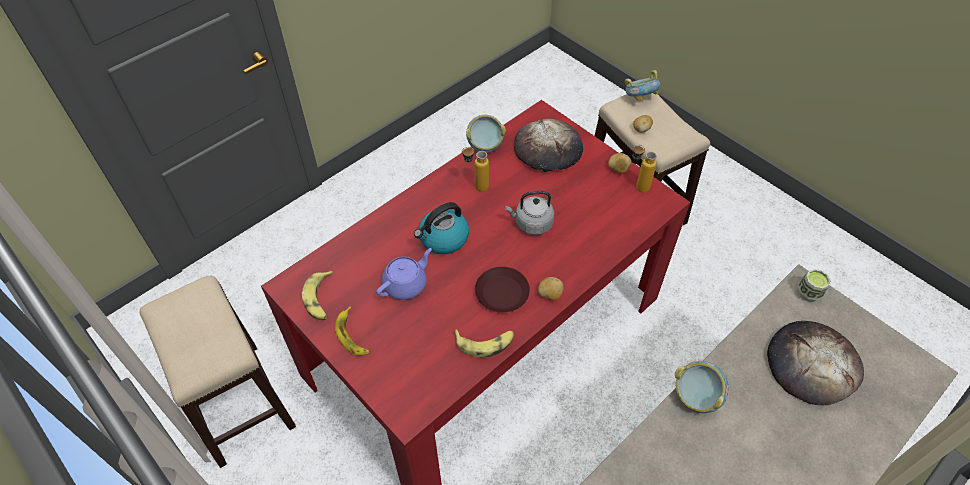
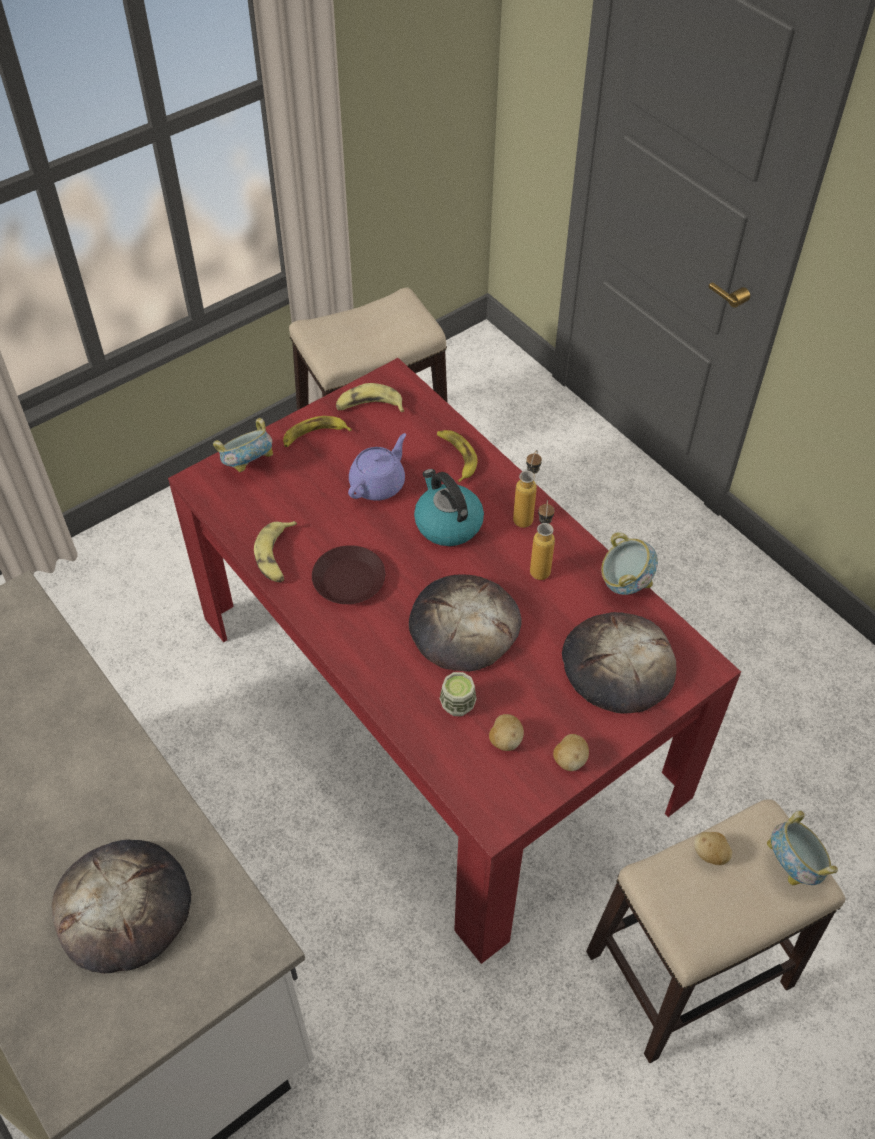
camera: 95 degrees right, 0 degrees up
purple teapot [376,248,432,300] -> purple teapot turned 105 degrees counterclockwise [348,433,406,501]
grey kettle [505,191,554,235] -> bread [409,574,521,672]
potato [538,277,564,300] -> potato moved to [489,714,524,751]
bottle [632,145,657,192] -> bottle moved to [513,450,542,528]
bowl [675,361,729,413] -> bowl moved to [213,418,273,472]
cup [798,269,830,302] -> cup moved to [440,672,476,716]
none -> banana [437,430,478,482]

